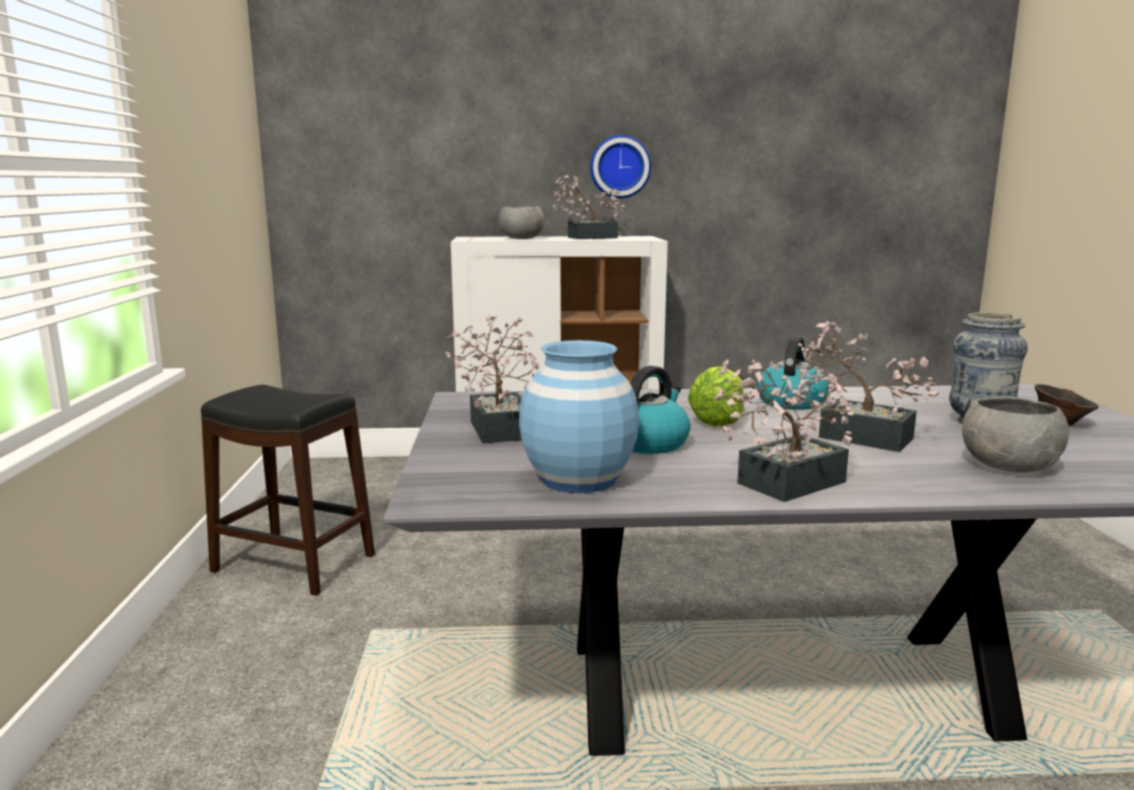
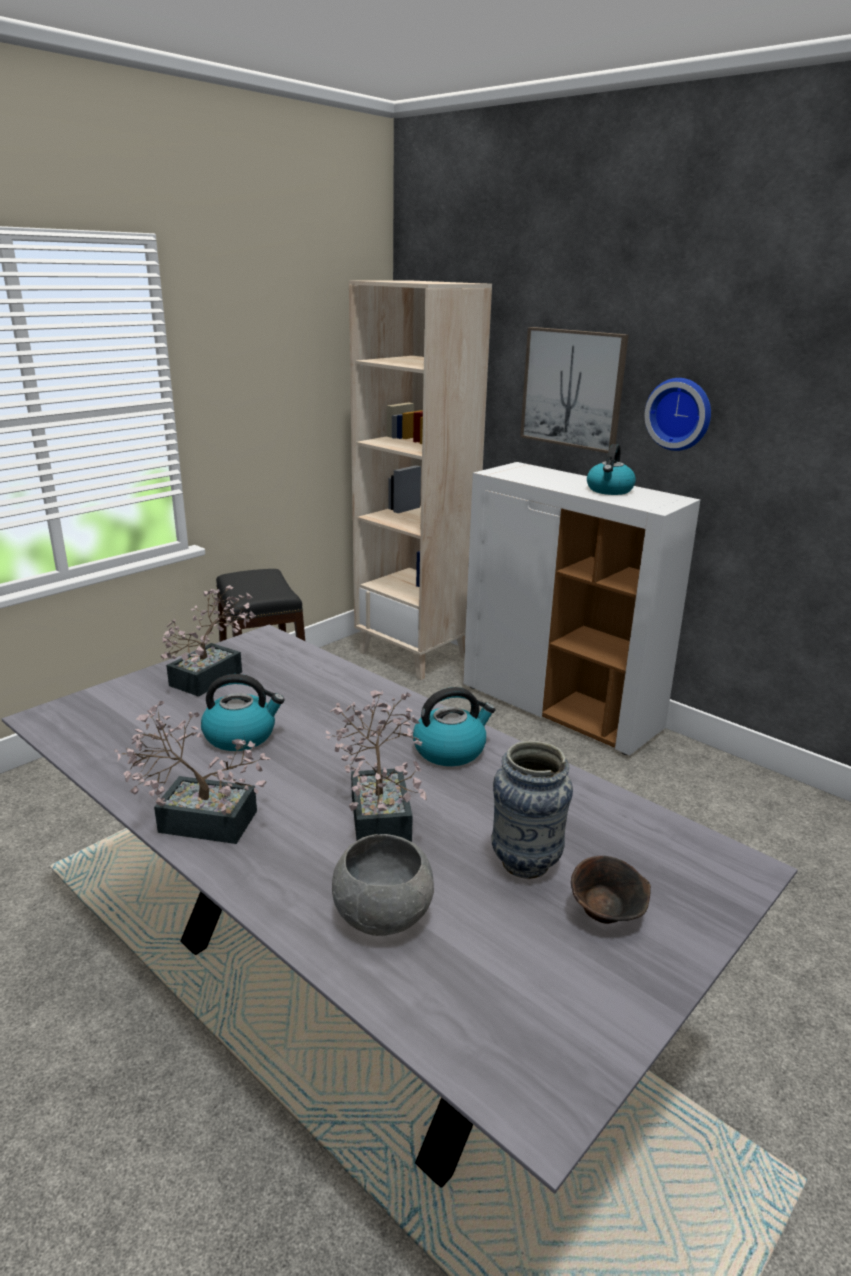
camera: 45 degrees right, 10 degrees up
grey bowl [499,206,544,239] -> none
blue vase [519,340,639,493] -> none
potted plant [553,175,625,239] -> kettle [587,444,636,495]
lettuce [688,366,744,426] -> none
none -> beige bookcase [349,280,492,680]
none -> picture [520,327,629,453]

